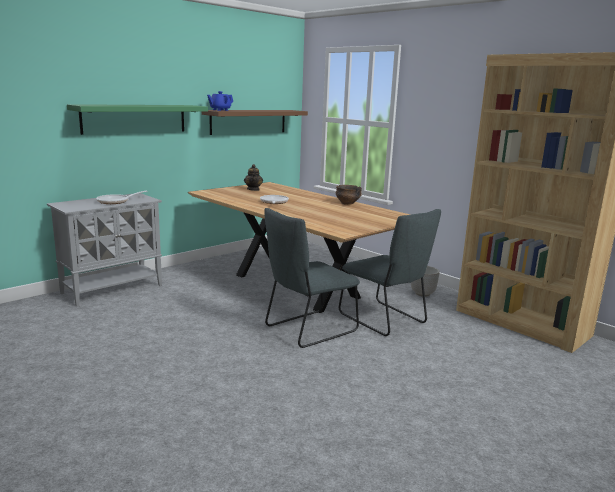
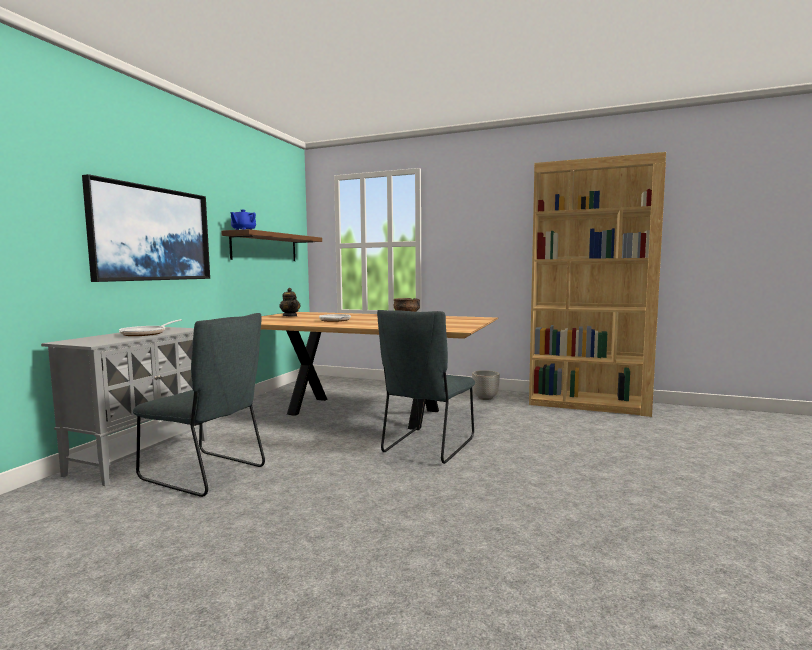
camera: 25 degrees left, 10 degrees down
green shelf [67,104,208,135] -> picture [82,174,210,282]
grey chair [339,209,441,336] -> grey chair moved to [133,313,265,497]

